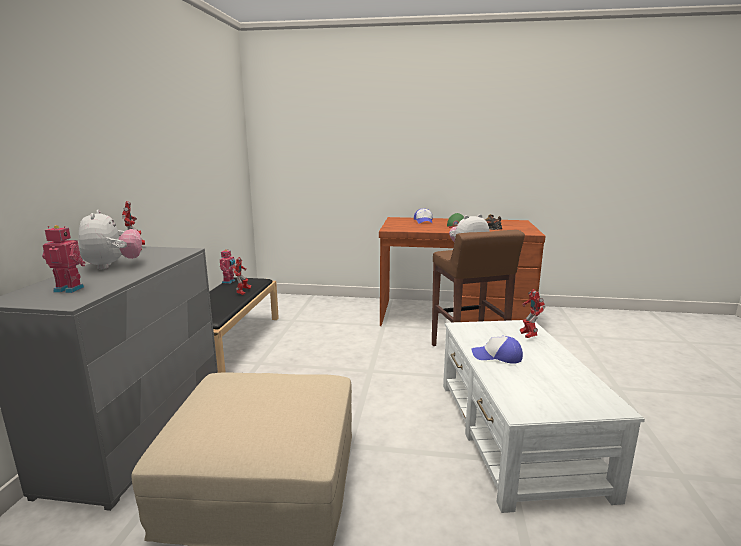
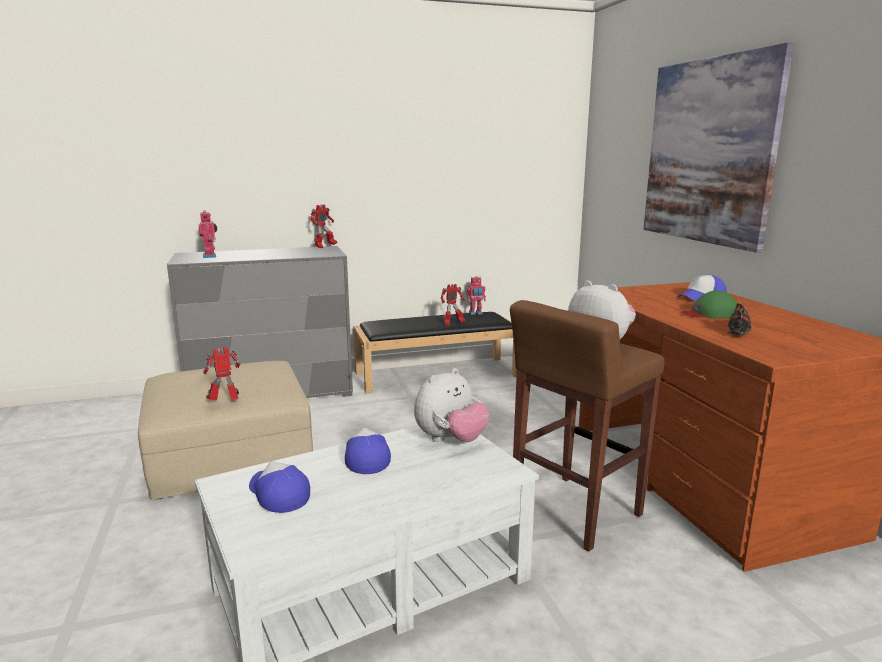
camera: 65 degrees right, 0 degrees up
plush toy [79,210,142,269] -> plush toy moved to [414,368,490,442]
toy robot [520,289,545,338] -> toy robot moved to [203,347,240,400]
none -> cap [249,461,310,513]
none -> picture [644,42,794,253]

